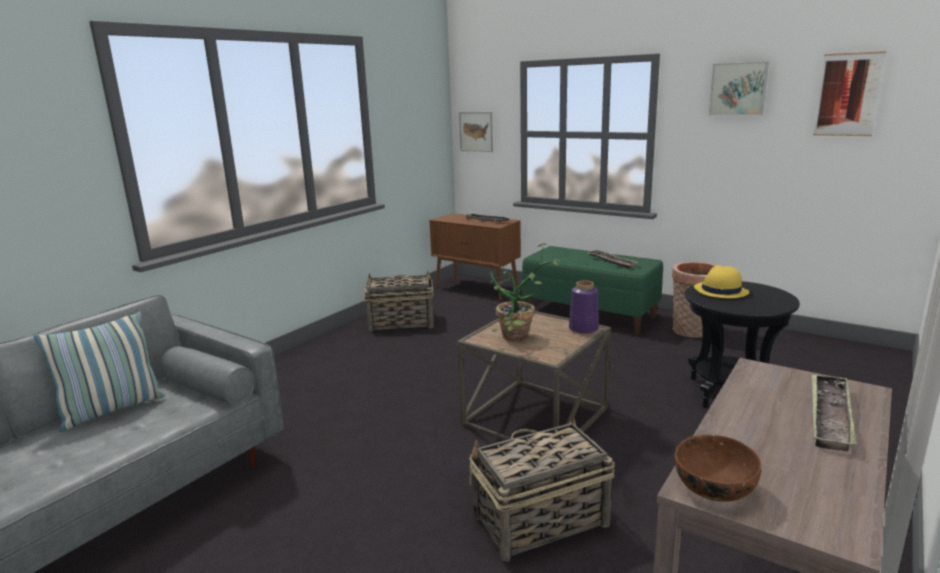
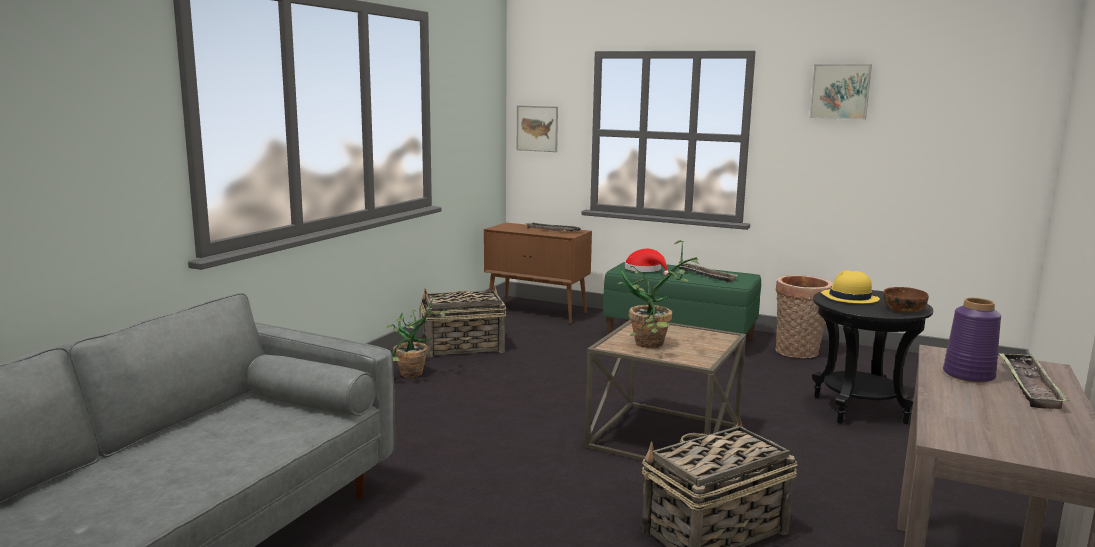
camera: 10 degrees left, 5 degrees down
pillow [34,312,165,432] -> none
purple vase [569,280,599,334] -> purple vase moved to [943,298,1001,383]
brown bowl [675,435,762,502] -> brown bowl moved to [884,287,929,313]
picture [813,51,886,136] -> none
none -> potted plant [386,295,451,378]
none -> red hat [625,249,669,275]

